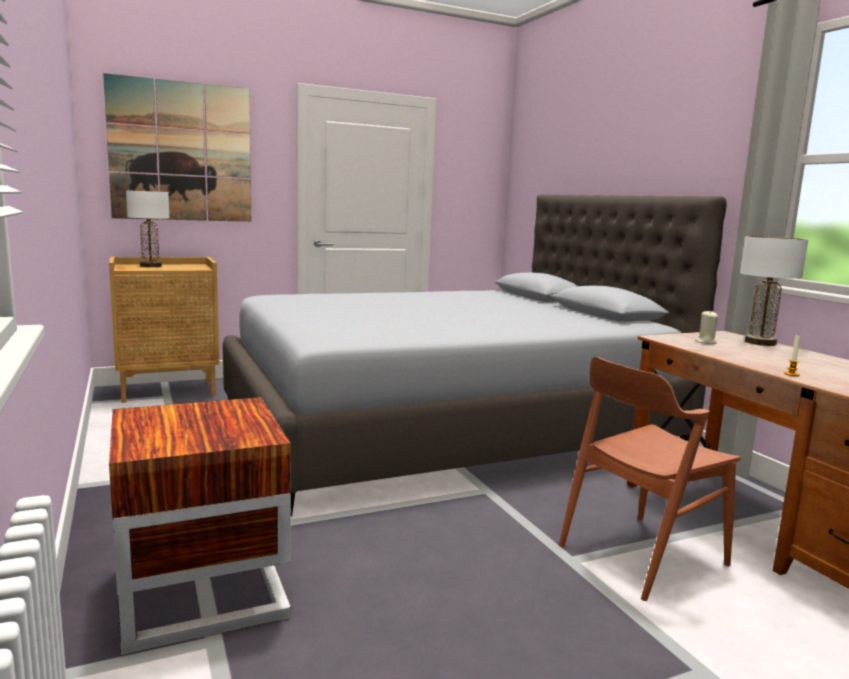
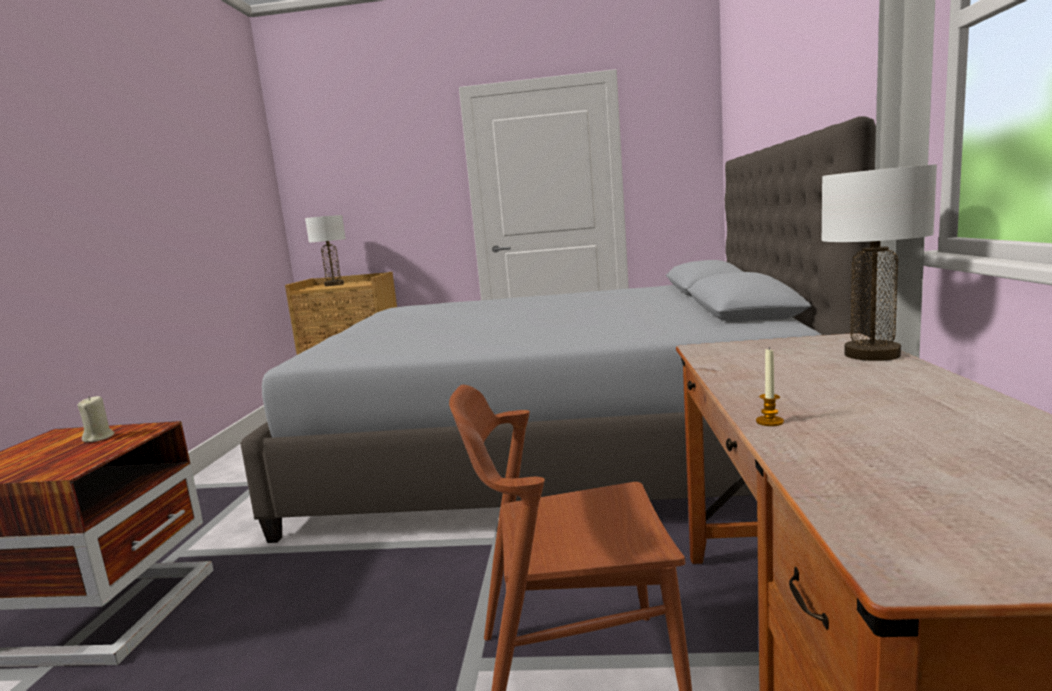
camera: 30 degrees right, 0 degrees up
picture [103,73,251,222] -> none
beige candle [695,310,718,344] -> beige candle moved to [77,396,114,442]

